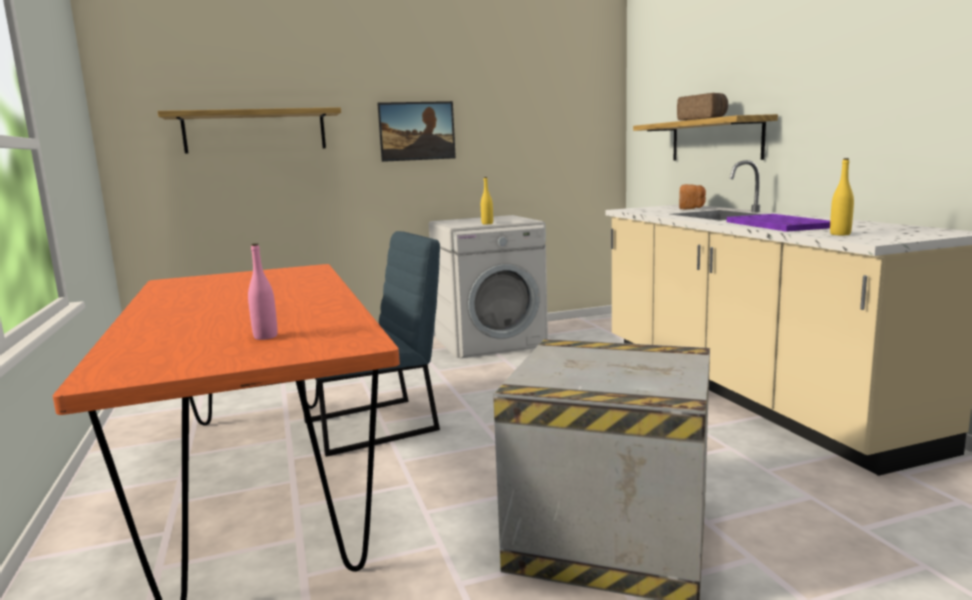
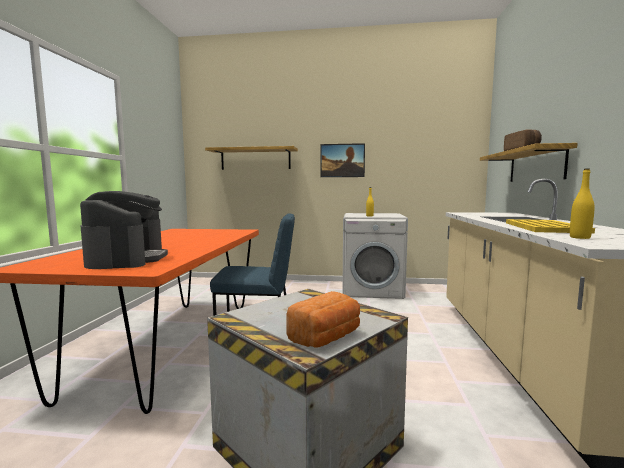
camera: 25 degrees right, 5 degrees down
pink bottle [248,243,278,340] -> coffee machine [80,191,168,269]
bread [679,184,706,209] -> bread moved to [286,291,360,348]
purple tray [727,214,830,232] -> yellow tray [506,219,595,233]

